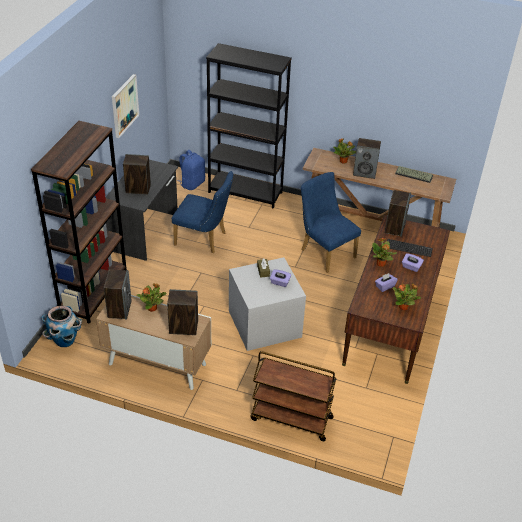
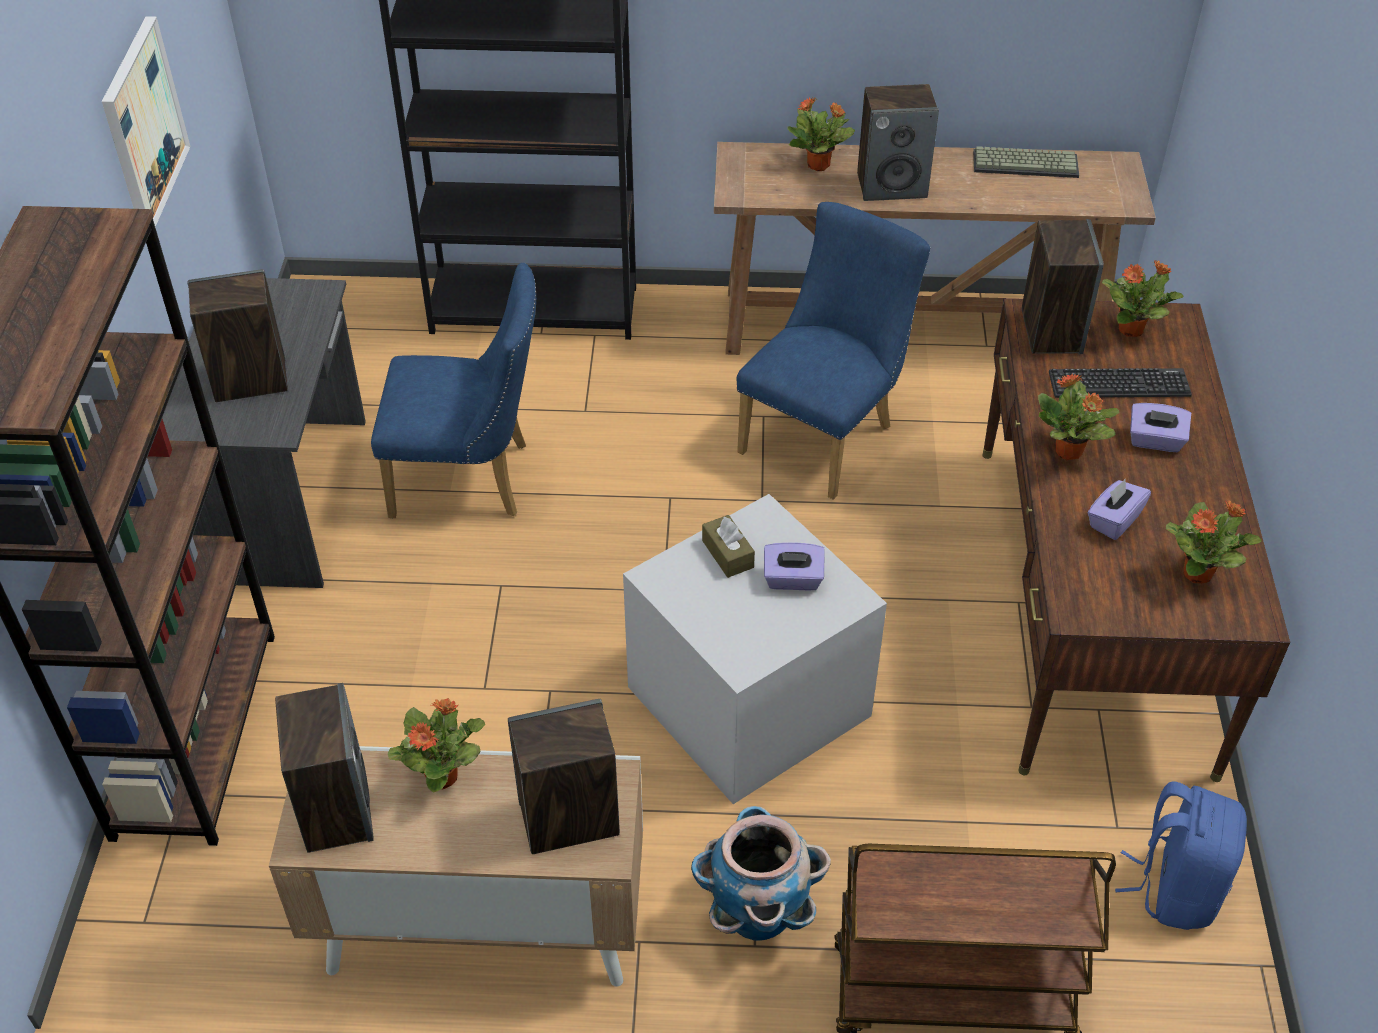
camera: 15 degrees left, 5 degrees up
planter [41,306,82,347] -> planter moved to [691,806,831,941]
blue backpack [178,150,205,190] -> blue backpack moved to [1115,782,1247,930]
blue chair [301,172,361,273] -> blue chair turned 90 degrees clockwise [737,202,930,500]
none -> potted plant [1102,260,1183,337]

